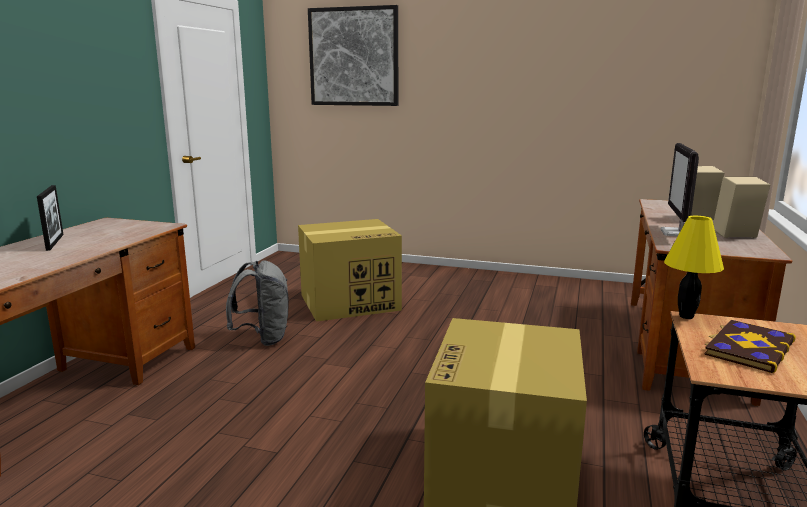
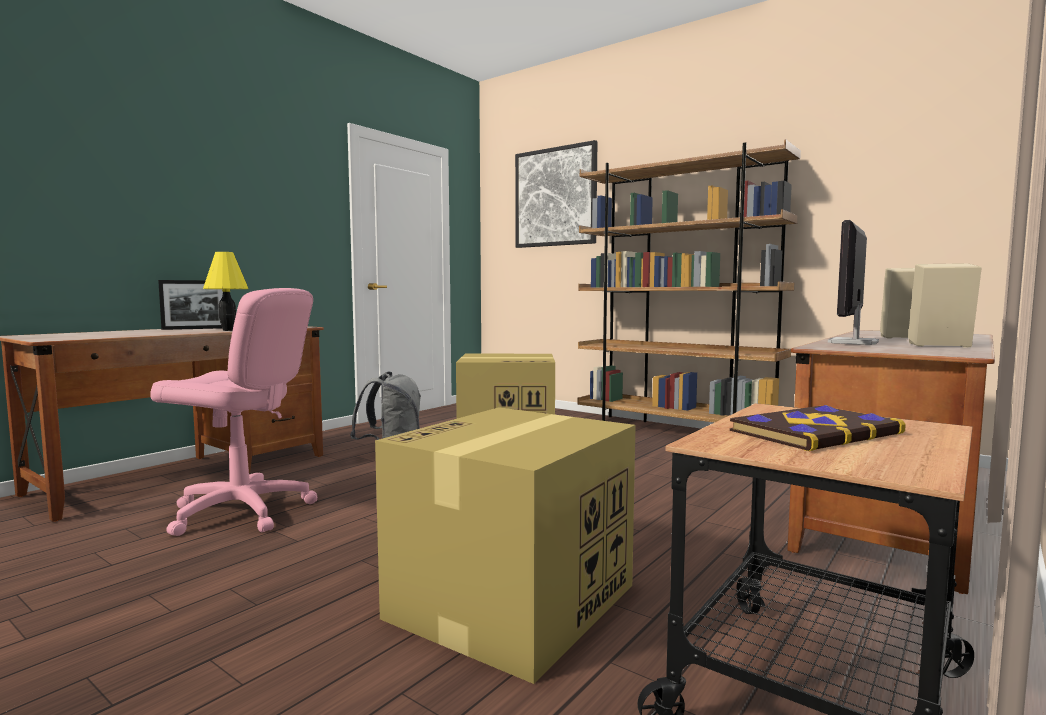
camera: 20 degrees right, 10 degrees down
picture frame [37,185,64,251] -> picture frame turned 60 degrees clockwise [158,280,223,330]
yellow table lamp [664,216,724,319] -> yellow table lamp moved to [203,252,249,331]
none -> pink office chair [150,288,318,536]
none -> brown bookcase [577,139,801,423]

